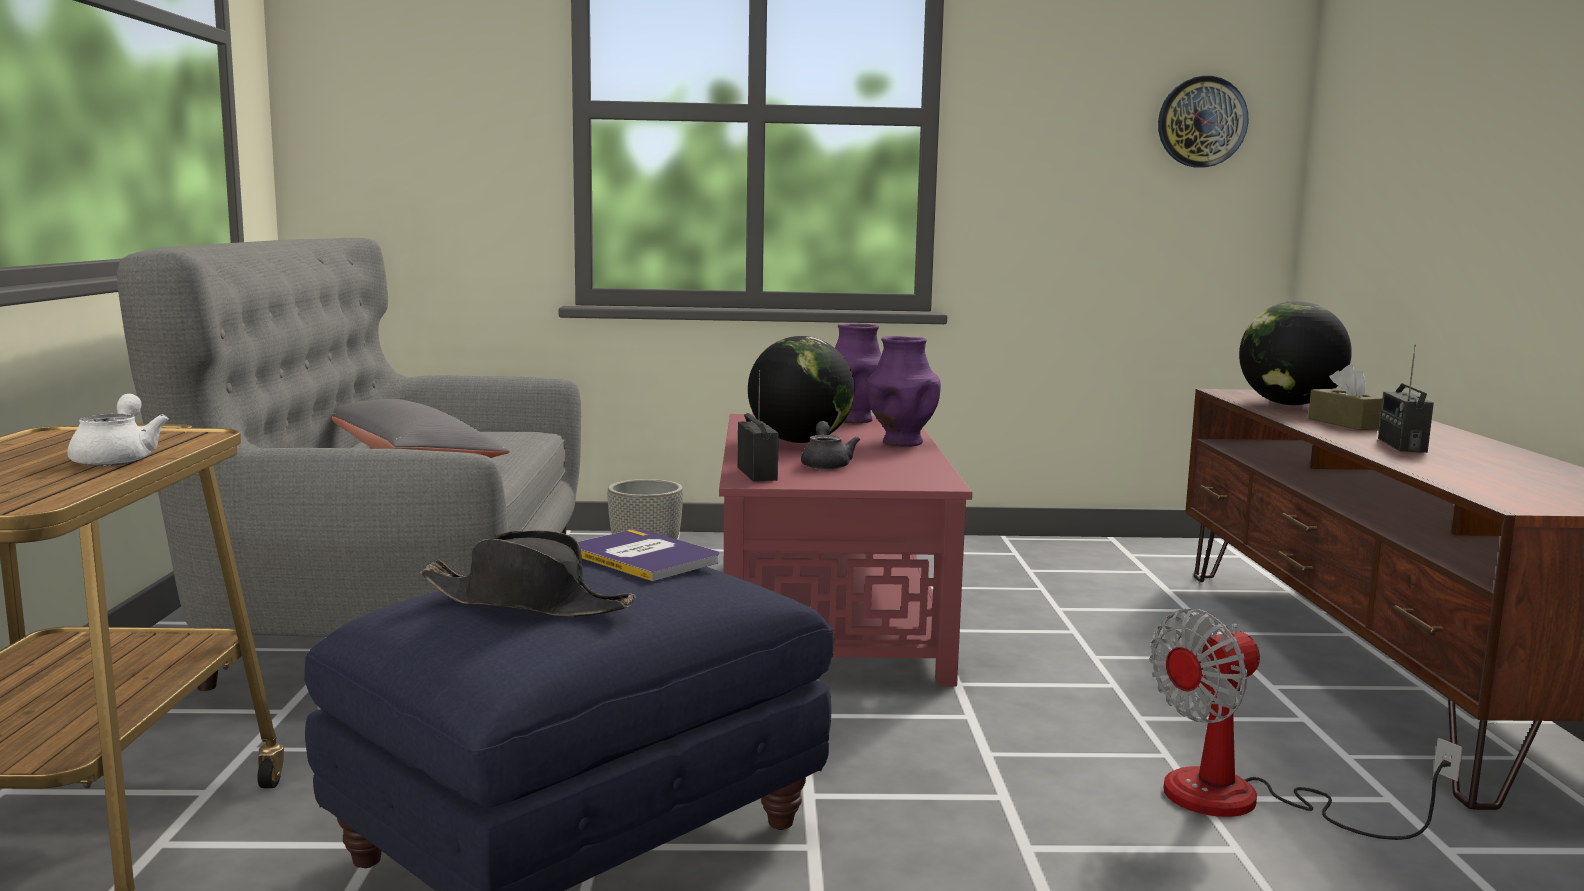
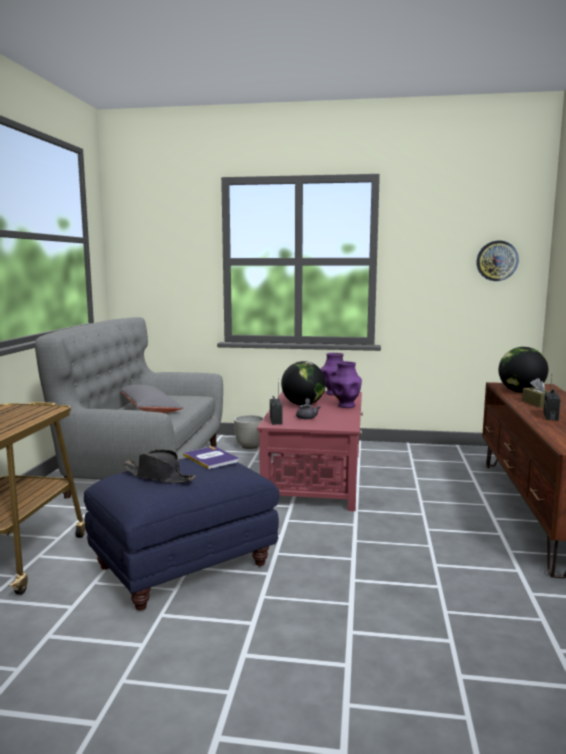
camera: 10 degrees right, 0 degrees up
white teapot [67,394,169,466] -> none
fan [1149,609,1463,840] -> none

